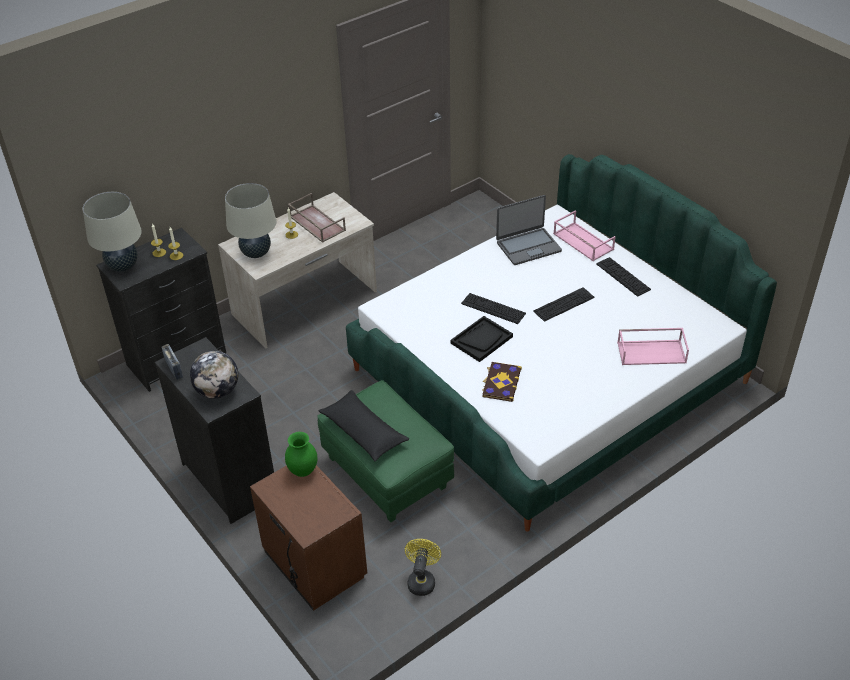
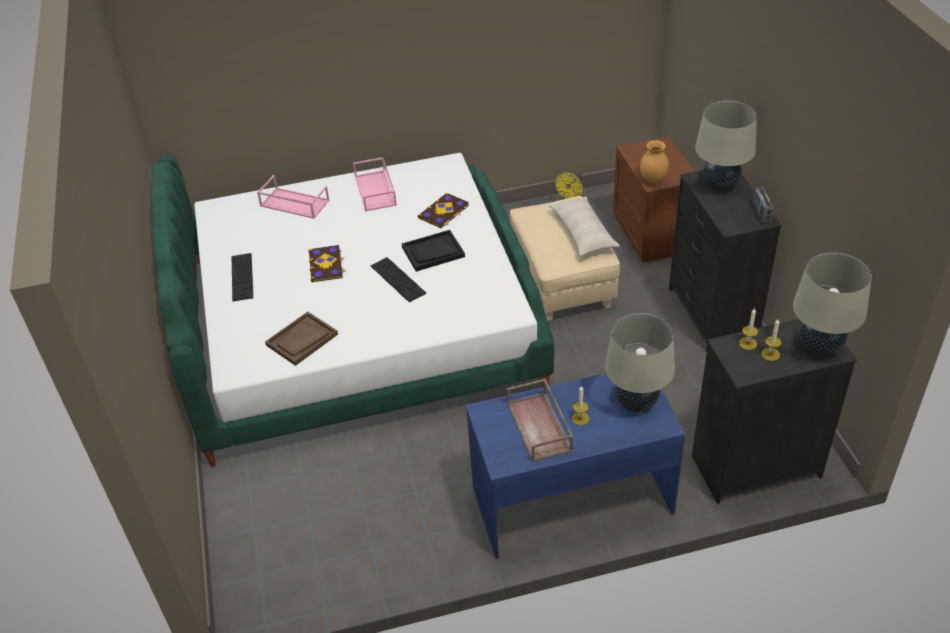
camera: 155 degrees left, 0 degrees up
globe [190,351,238,399] -> beige table lamp [695,101,757,191]
beige desk [218,192,377,348] -> blue desk [465,373,685,559]
green vase [285,432,318,477] -> brown vase [640,140,669,184]
green ottoman [317,380,454,522] -> beige ottoman [510,196,620,321]
black pillow [319,390,409,461] -> beige pillow [549,197,620,256]
laptop [496,195,562,265] -> brown tray [265,312,338,366]
keyboard [533,287,595,322] -> book [308,245,345,282]
pink tray [553,210,616,261] -> pink tray moved to [353,157,397,212]

